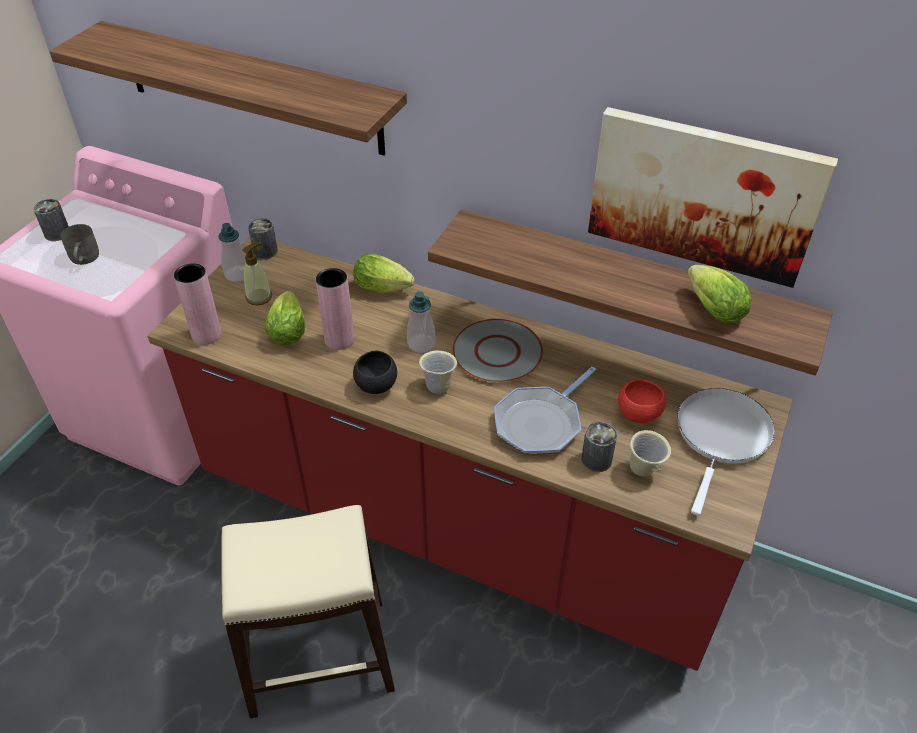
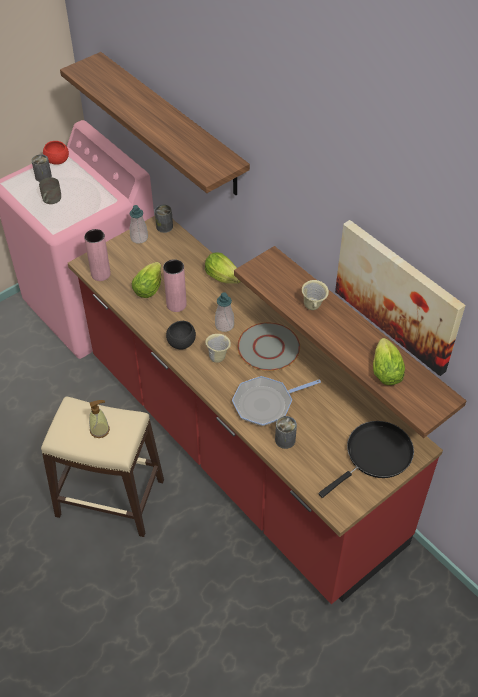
camera: 25 degrees right, 5 degrees up
soap dispenser [242,242,272,305] -> soap dispenser moved to [89,400,110,438]
red bowl [618,379,666,423] -> red bowl moved to [43,141,69,165]
beige mug [630,430,671,476] -> beige mug moved to [302,280,329,310]
white frying pan [677,388,775,516] -> black frying pan [319,421,414,498]

